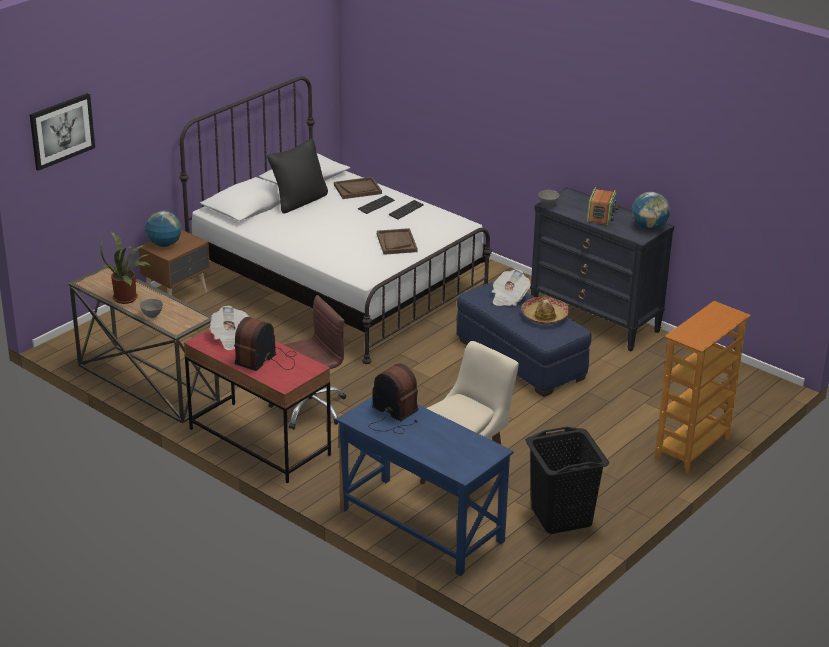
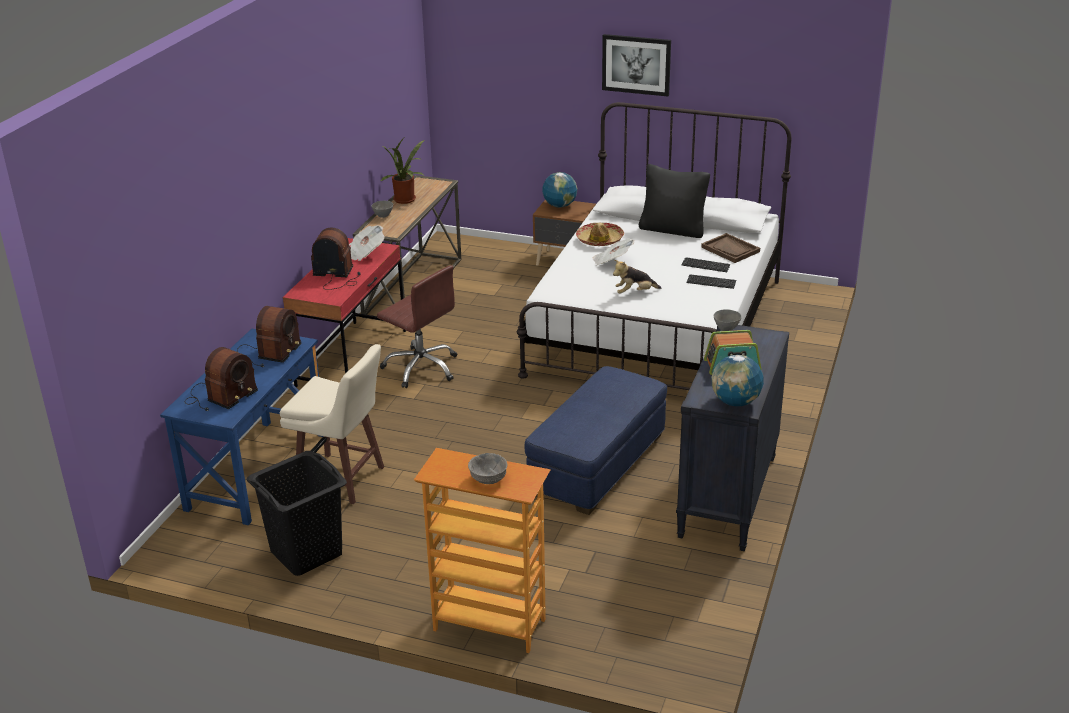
camera: 70 degrees right, 0 degrees up
picture [30,93,95,171] -> picture moved to [602,34,671,97]
brown tray [377,228,418,255] -> plush toy [613,260,661,294]
newspaper [492,269,531,306] -> newspaper moved to [593,238,634,266]
hat [521,297,570,325] -> hat moved to [576,223,624,246]
none -> radio [185,347,258,411]
none -> grey bowl [468,453,507,484]

